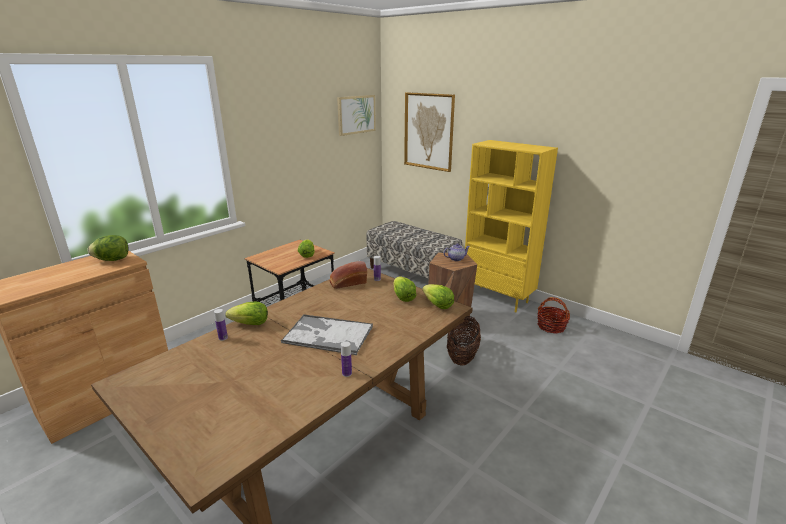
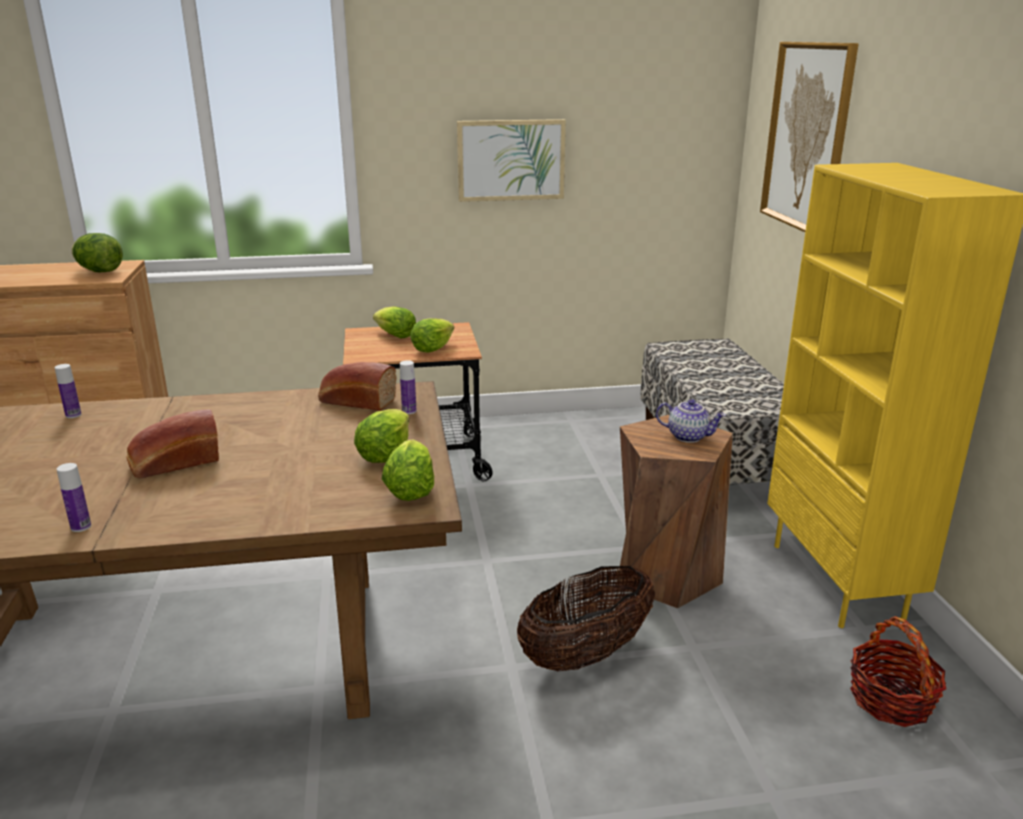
camera: 40 degrees right, 0 degrees up
lettuce [225,302,268,325] -> lettuce moved to [373,306,416,338]
tray [281,314,373,355] -> bread [126,410,219,478]
picture [337,95,376,136] -> picture moved to [457,119,566,202]

